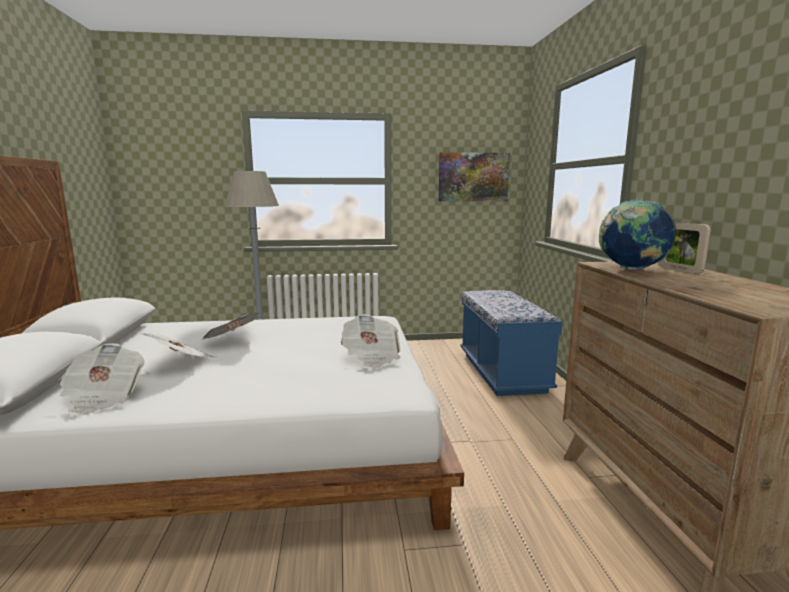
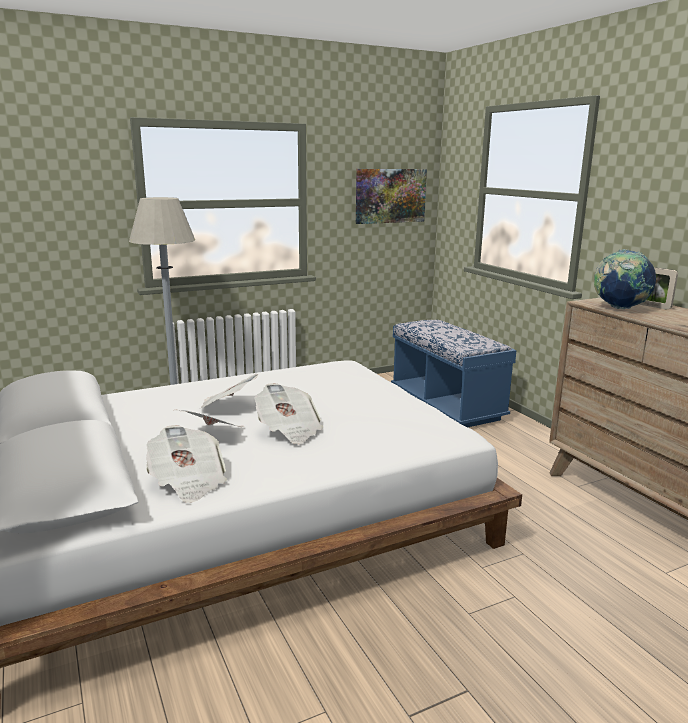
camera: 20 degrees left, 5 degrees up
newspaper [340,314,400,369] -> newspaper moved to [254,383,323,444]

